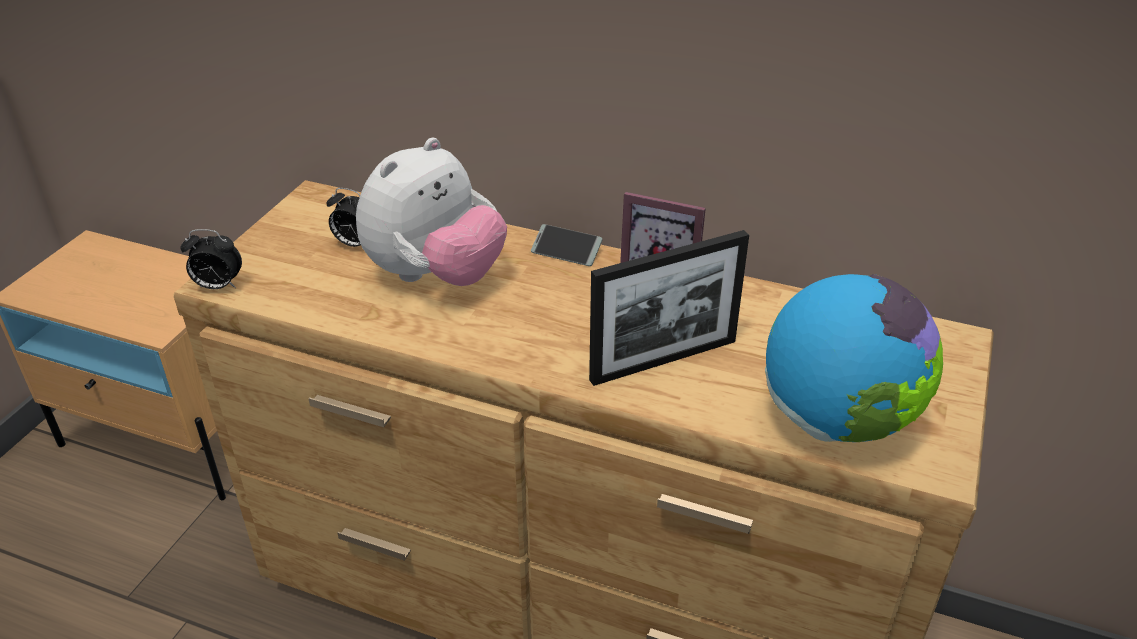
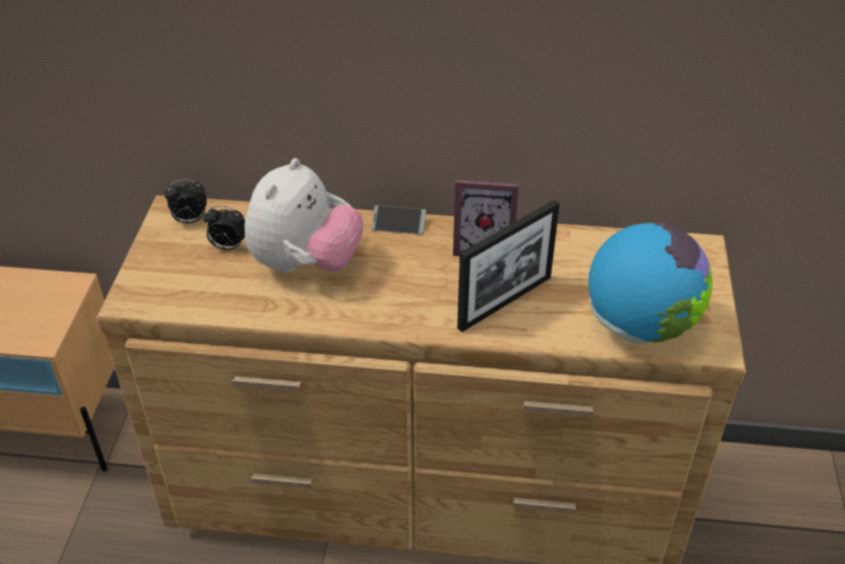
camera: 15 degrees left, 5 degrees up
alarm clock [180,229,242,289] -> alarm clock moved to [164,179,207,224]

